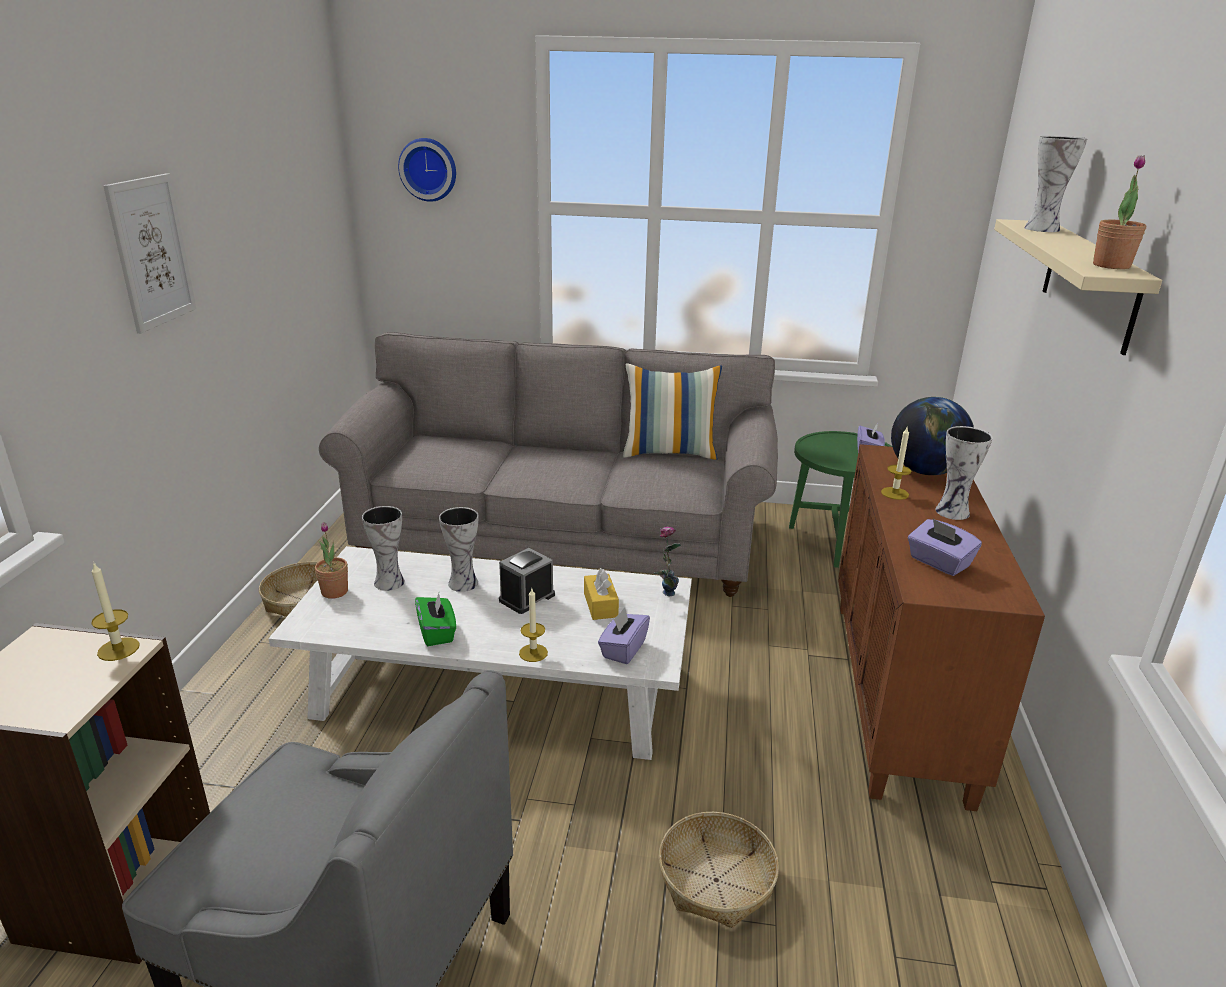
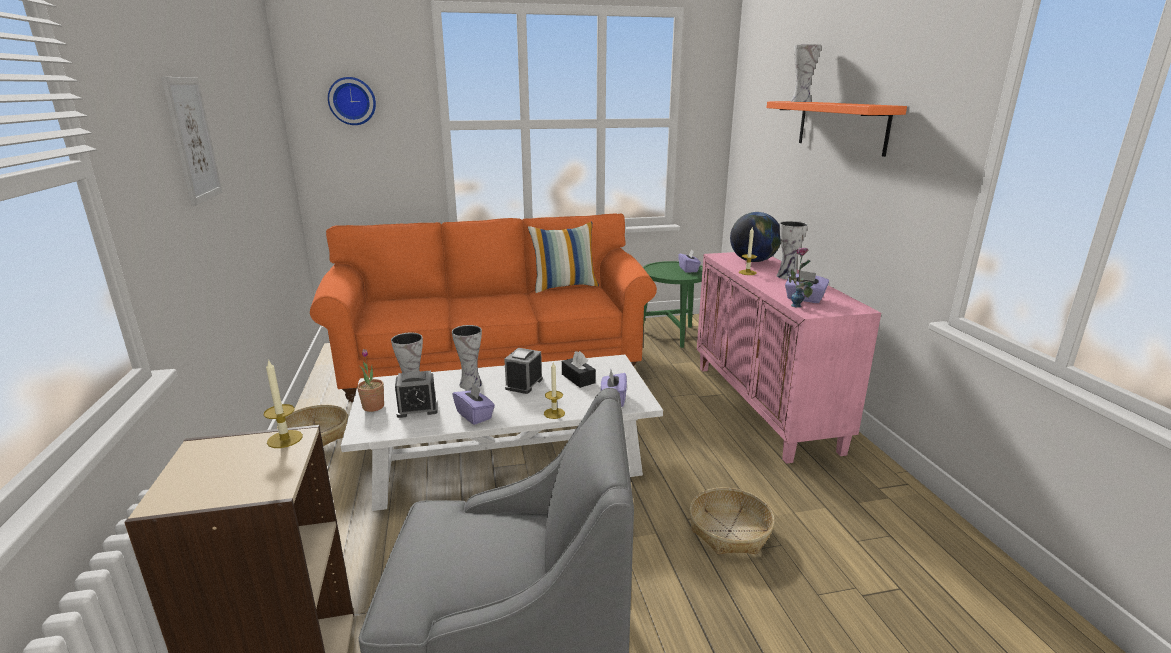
camera: 20 degrees left, 5 degrees down
grey sofa [319,332,778,597] -> orange sofa [310,213,657,402]
green tissue box [415,593,456,646] -> purple tissue box [452,384,495,425]
yellow tissue box [584,568,619,620] -> black tissue box [562,351,596,388]
vase [654,527,681,596] -> vase moved to [789,247,813,308]
brown cabinet [838,444,1045,811] -> pink cabinet [697,252,881,464]
beige shelf [994,219,1162,355] -> orange shelf [767,101,907,157]
potted plant [1093,155,1147,269] -> none
none -> alarm clock [395,371,438,418]

